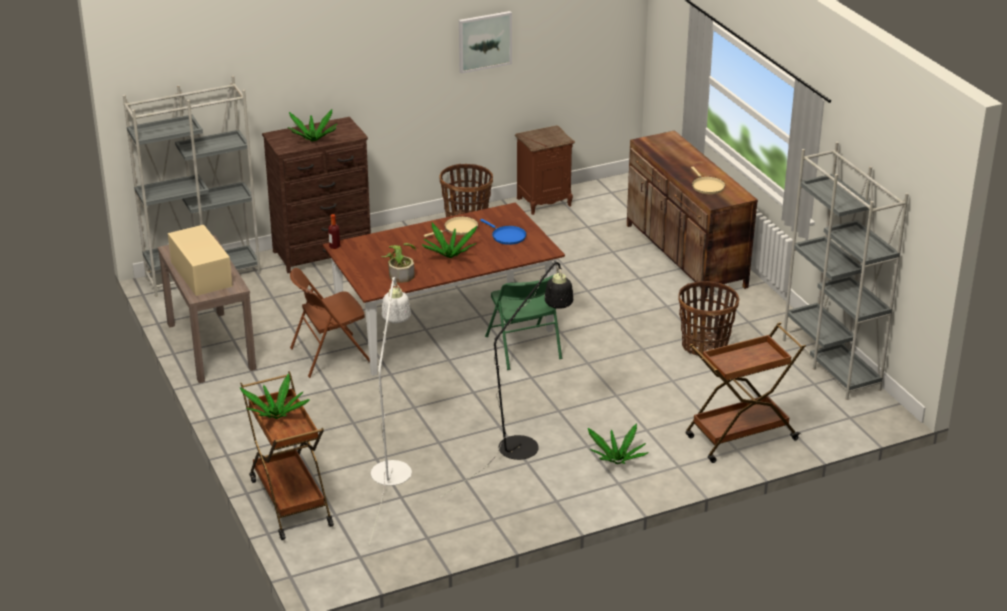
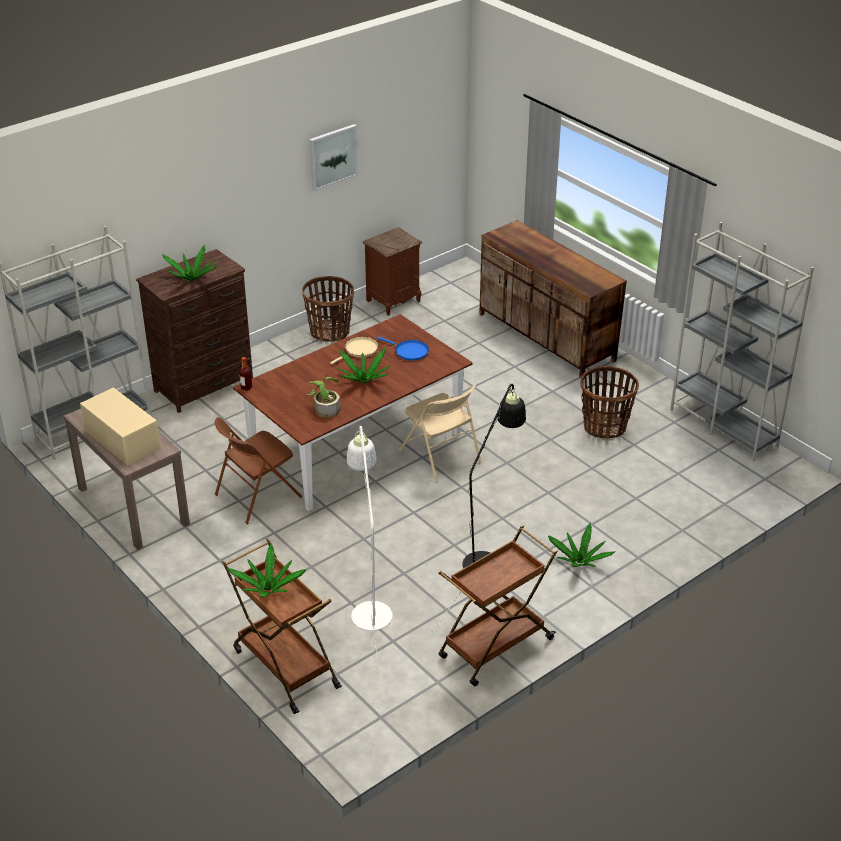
camera: 15 degrees left, 5 degrees up
green chair [485,275,562,370] -> beige chair [399,384,482,483]
brown cart [685,322,806,463] -> brown cart moved to [437,525,558,686]
beige frying pan [691,167,725,194] -> none

